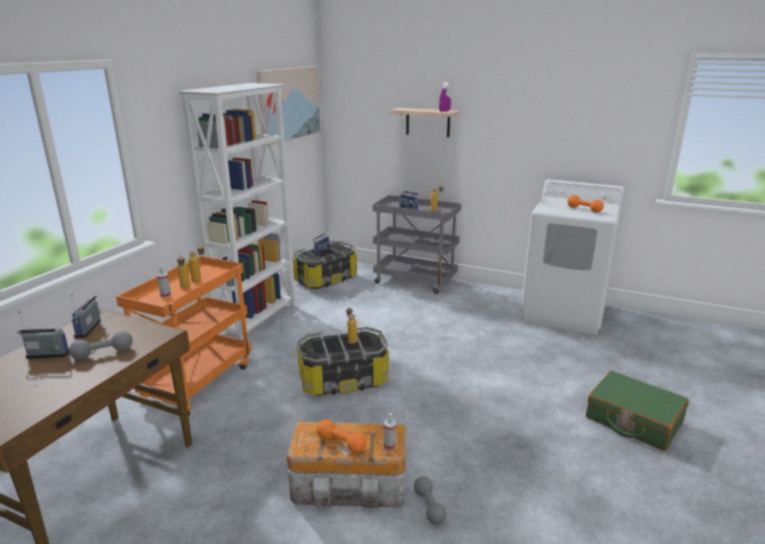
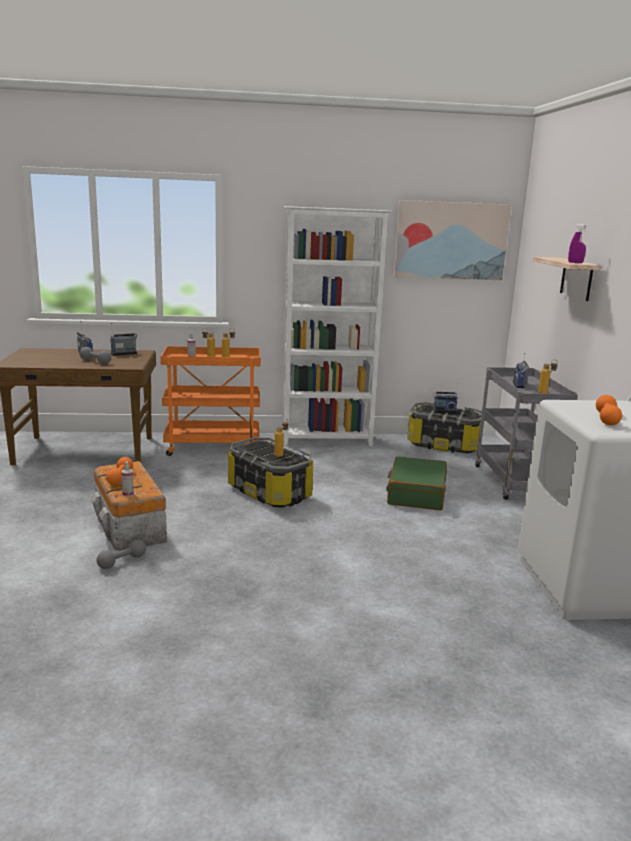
camera: 60 degrees right, 5 degrees down
green suitcase [586,371,689,451] -> green suitcase moved to [386,456,447,510]

